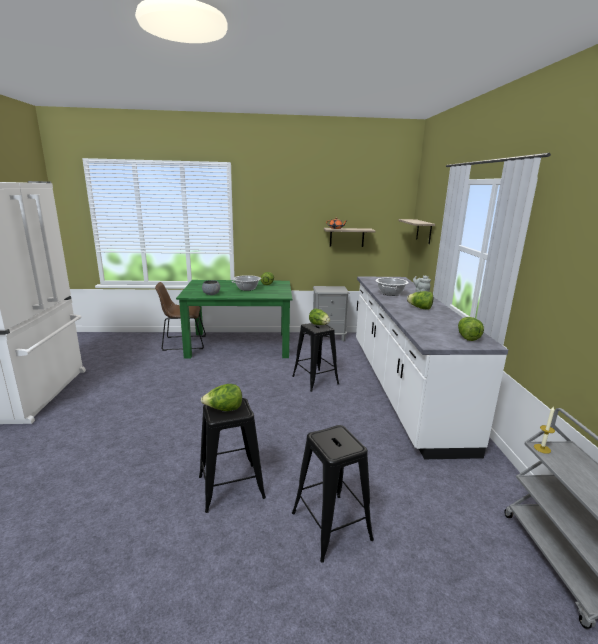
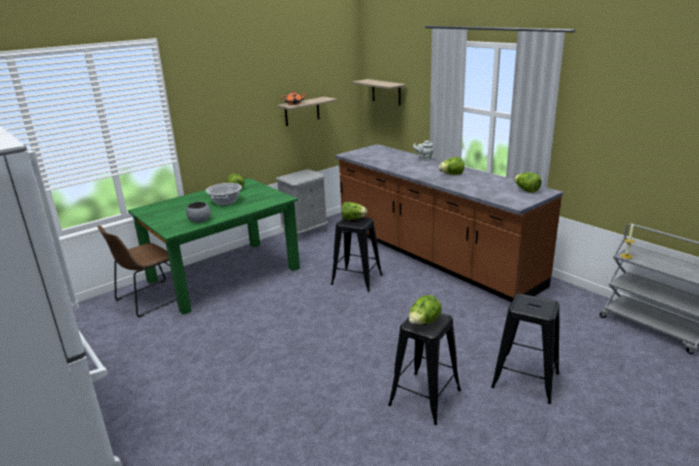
camera: 35 degrees left, 5 degrees up
white counter [356,276,508,459] -> brown counter [336,144,563,302]
cooking pot [375,278,409,296] -> none

